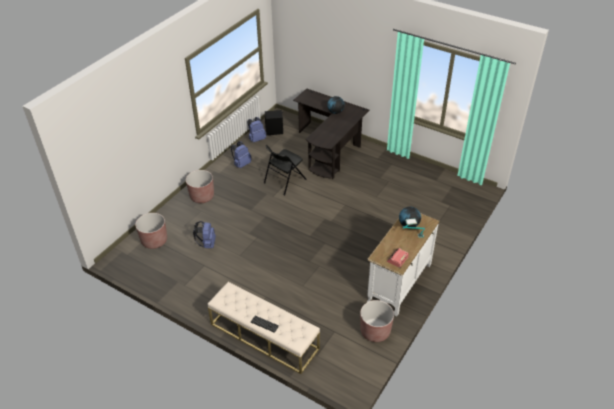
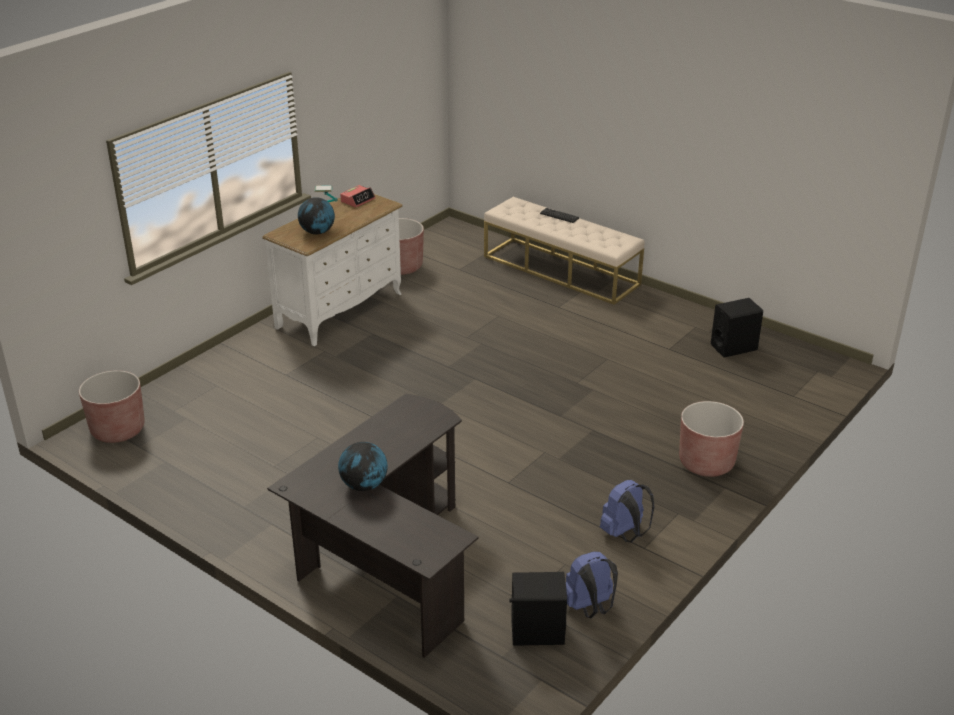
camera: 175 degrees left, 10 degrees down
brown planter [135,213,167,249] -> brown planter moved to [79,371,145,443]
blue backpack [193,221,216,248] -> none
black chair [264,145,306,195] -> none
none -> black speaker [711,298,763,358]

